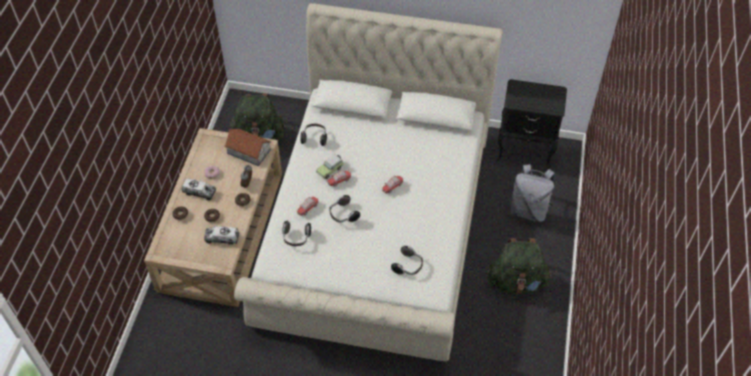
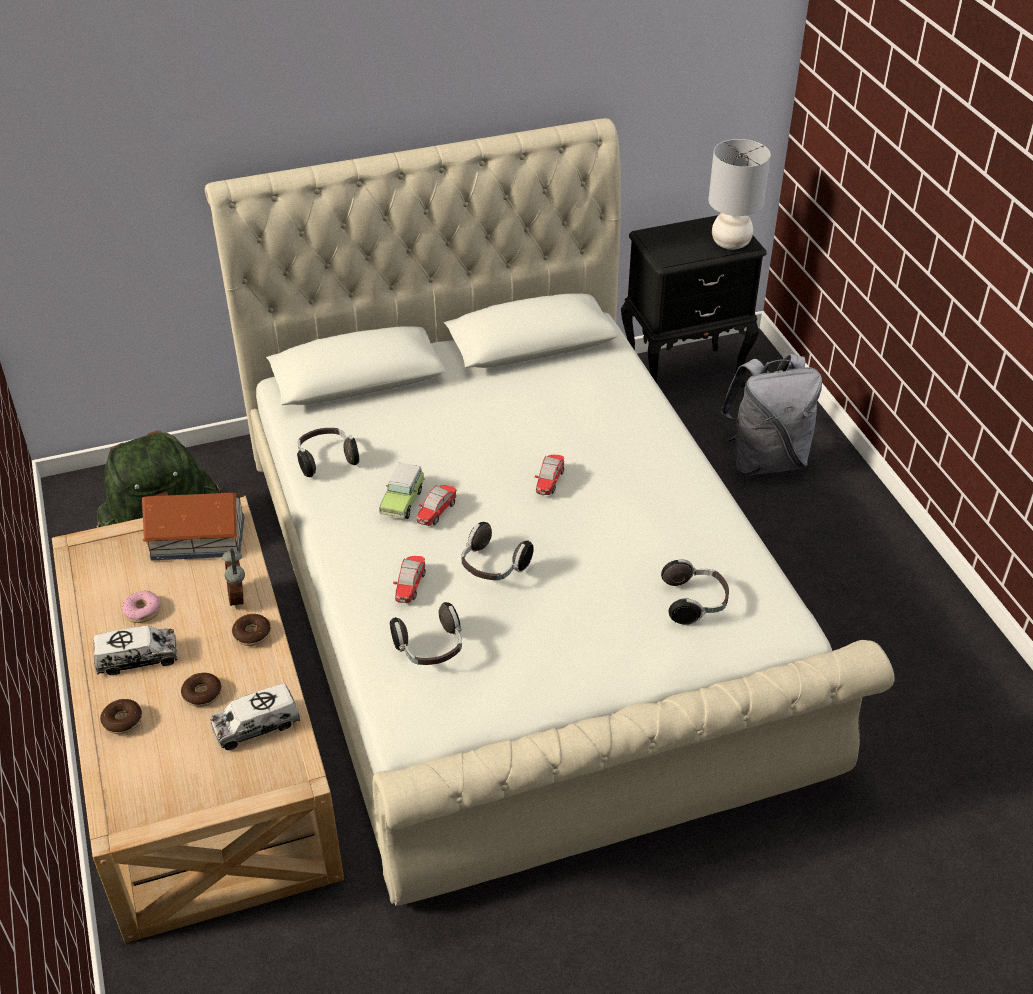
camera: 30 degrees left, 10 degrees down
green backpack [487,238,552,295] -> none
none -> grey table lamp [708,139,771,250]

